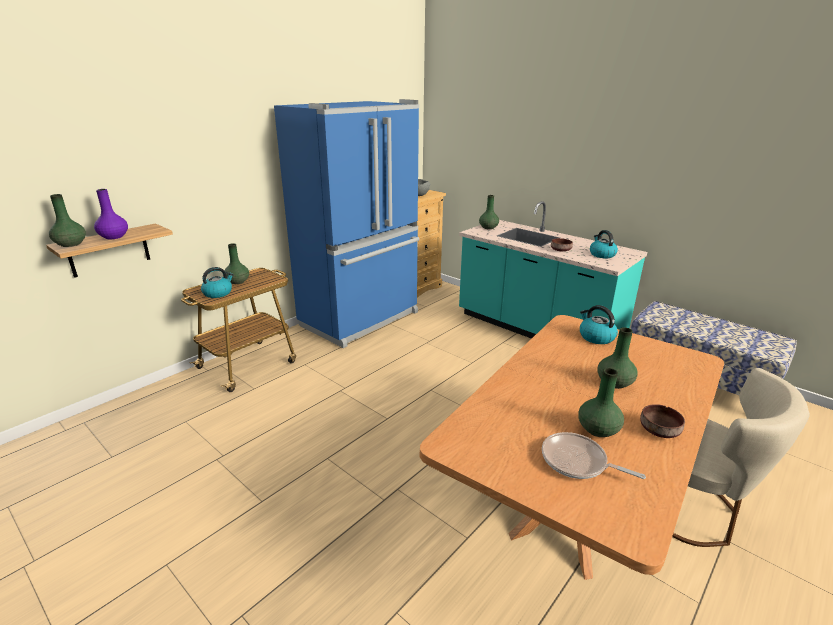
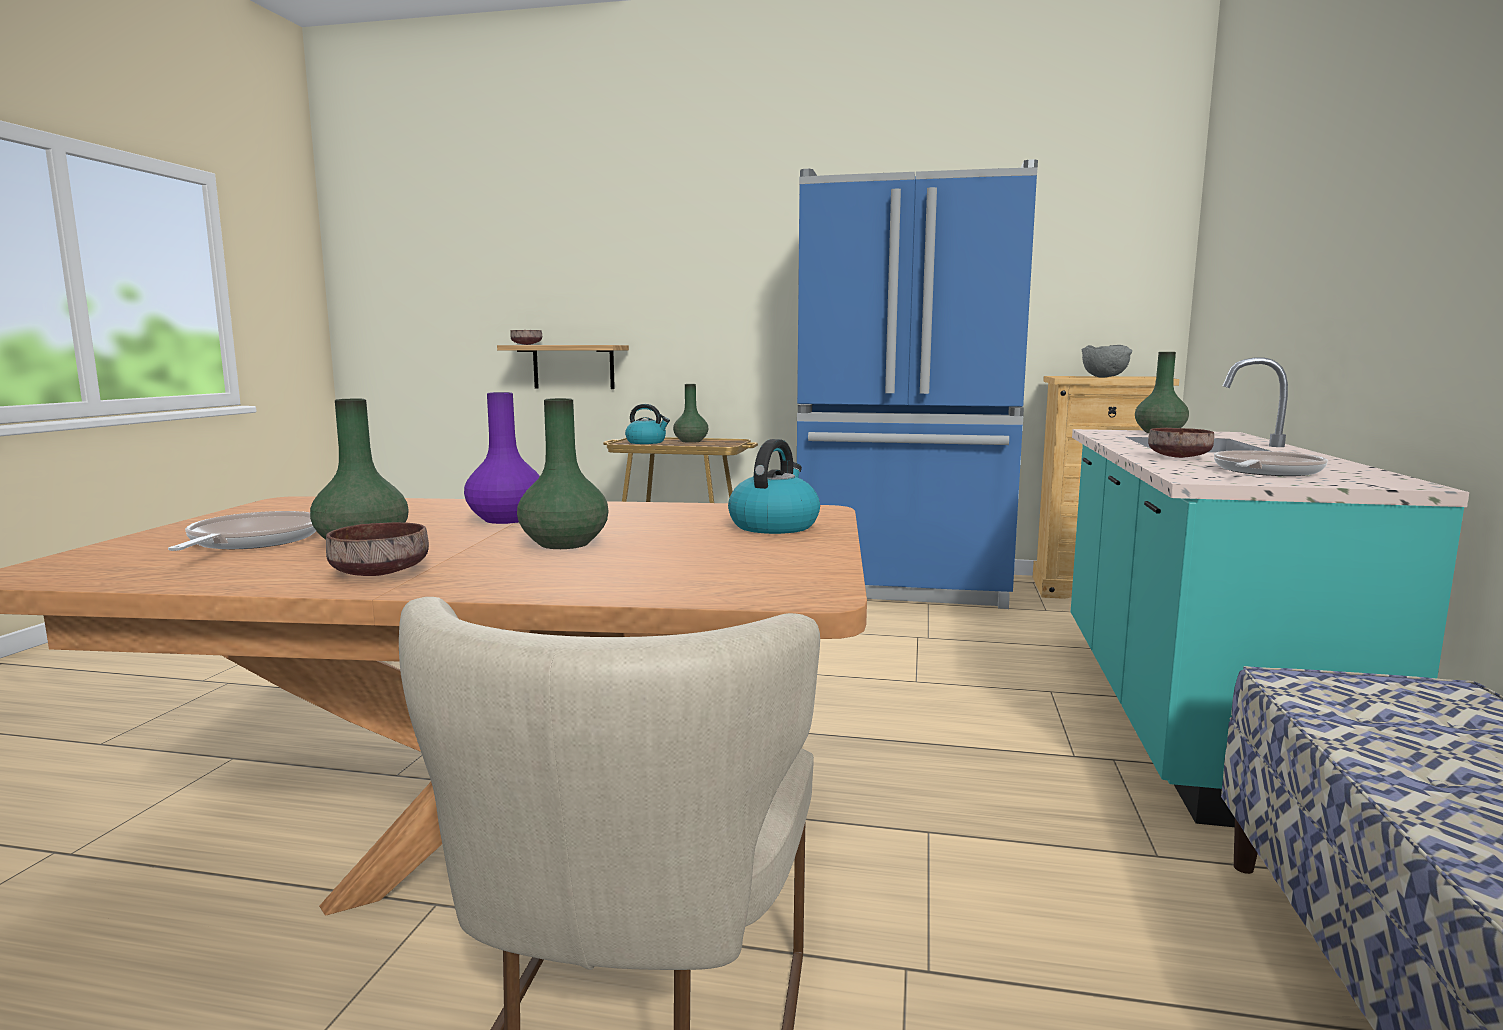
camera: 60 degrees right, 15 degrees down
green vase [49,194,86,247] -> brown bowl [510,330,542,345]
purple vase [94,189,128,239] -> purple vase moved to [464,392,540,524]
kettle [590,230,618,258] -> frying pan [1214,450,1328,476]

